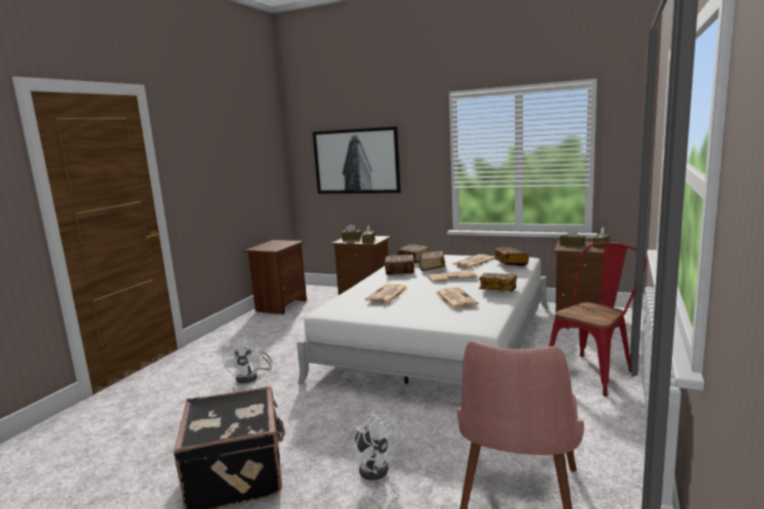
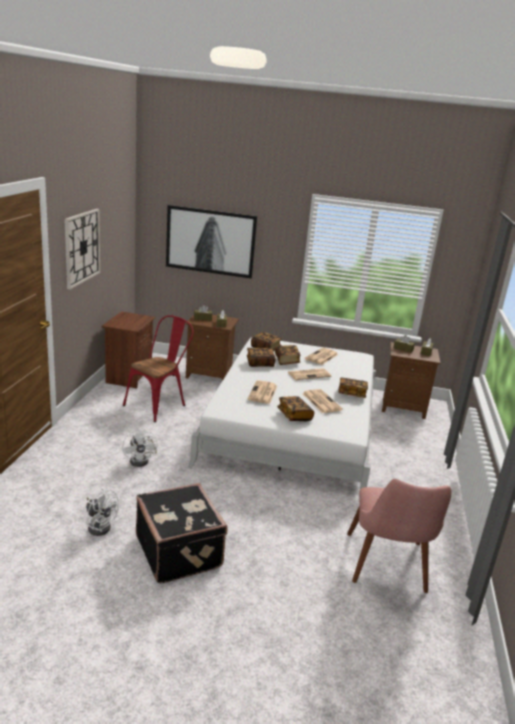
camera: 15 degrees left, 10 degrees up
white fan [355,412,397,480] -> white fan moved to [86,489,119,536]
book [493,247,529,266] -> book moved to [277,396,314,421]
red chair [549,243,646,396] -> red chair moved to [123,315,194,422]
none -> wall clock [64,209,100,289]

